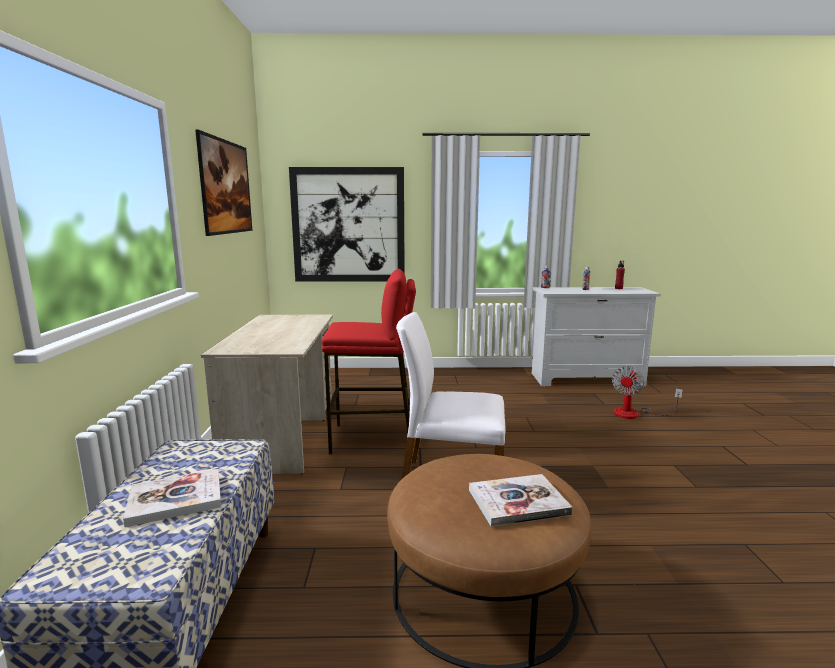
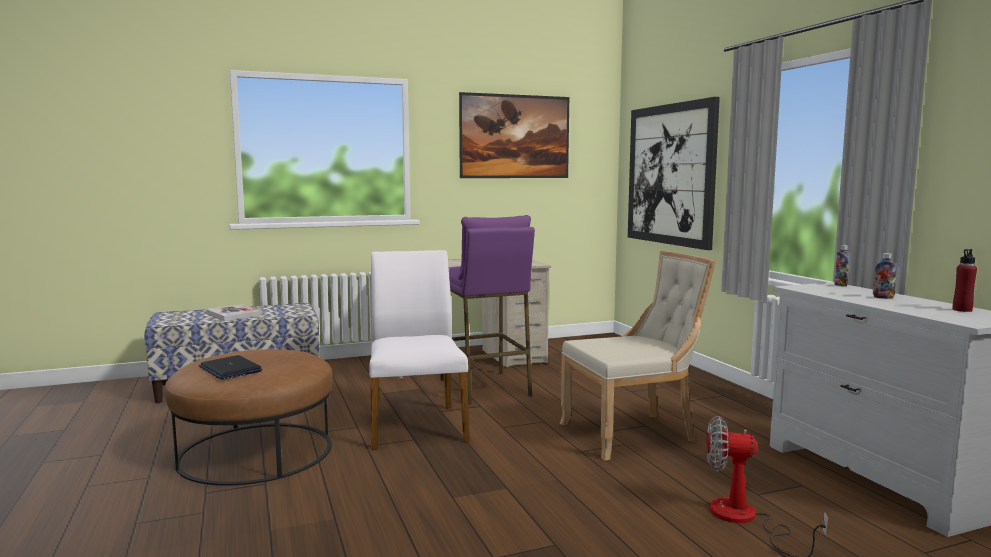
camera: 70 degrees right, 5 degrees down
red stool [322,269,416,454] -> purple stool [440,215,535,405]
book [469,474,573,527] -> laptop [199,355,262,380]
none -> beige chair [560,251,716,461]

